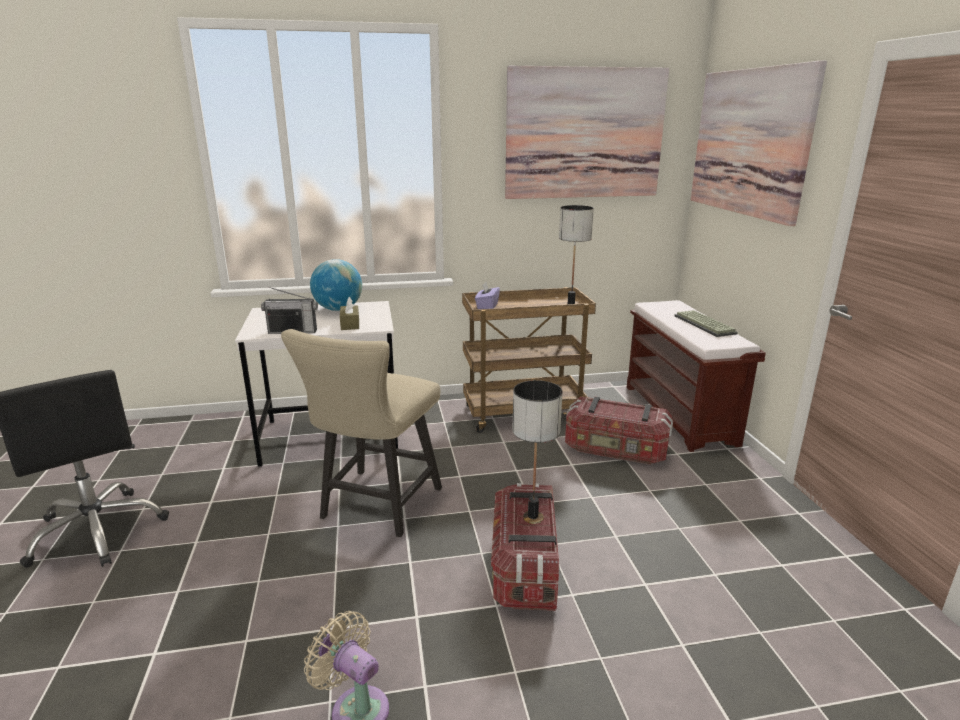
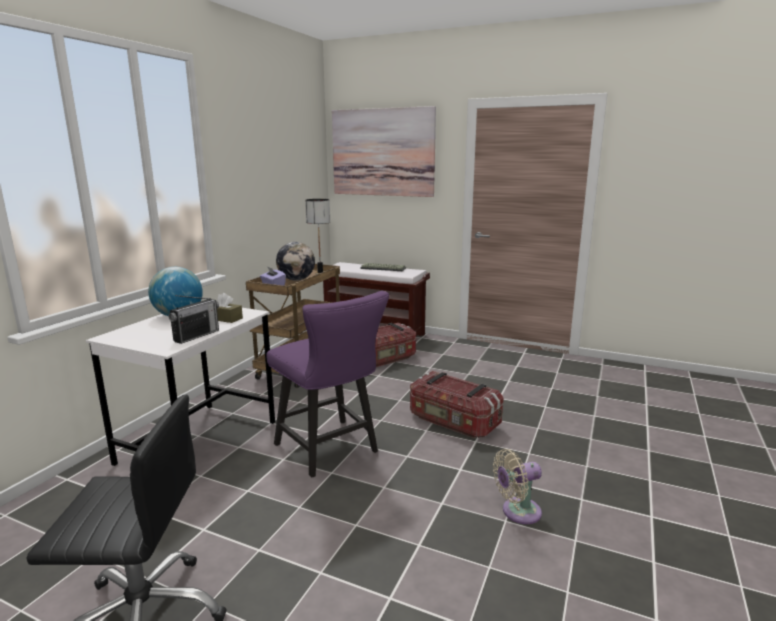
camera: 55 degrees left, 5 degrees down
beige chair [281,329,442,537] -> purple chair [266,291,389,477]
picture [505,66,669,199] -> none
table lamp [512,380,563,524] -> none
none -> globe [276,242,315,281]

